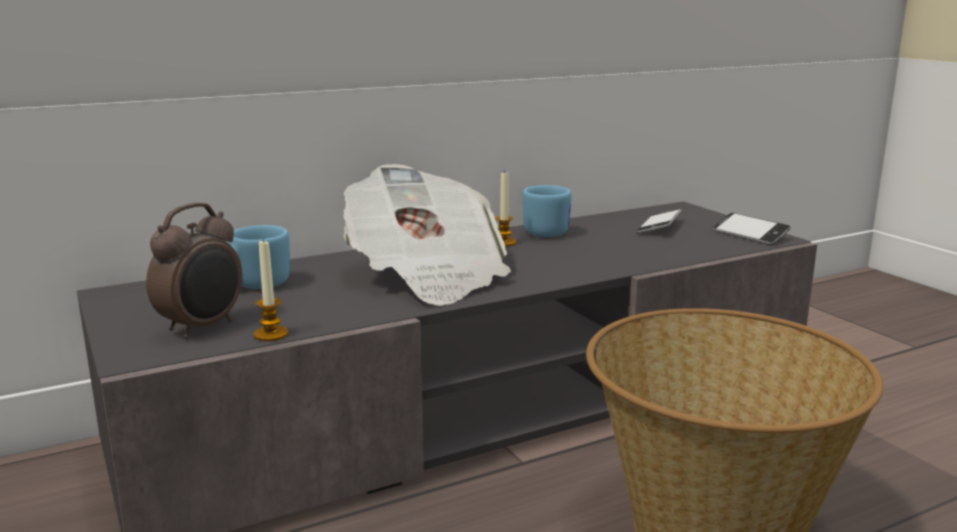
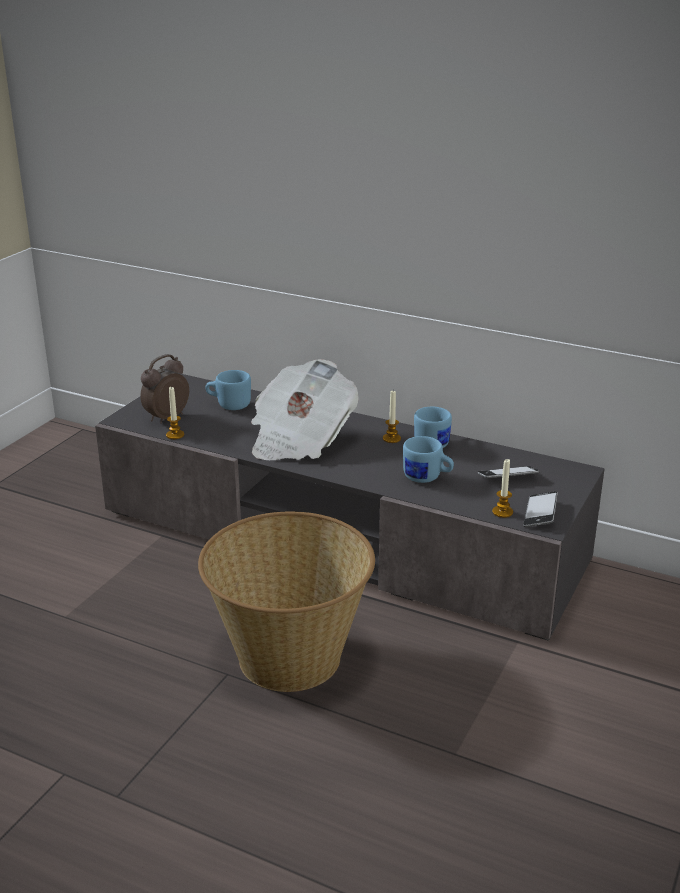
camera: 55 degrees right, 10 degrees up
alarm clock [146,202,242,339] -> alarm clock turned 135 degrees clockwise [140,354,189,424]
none -> blue mug [403,436,454,483]
none -> candle [492,459,513,518]

